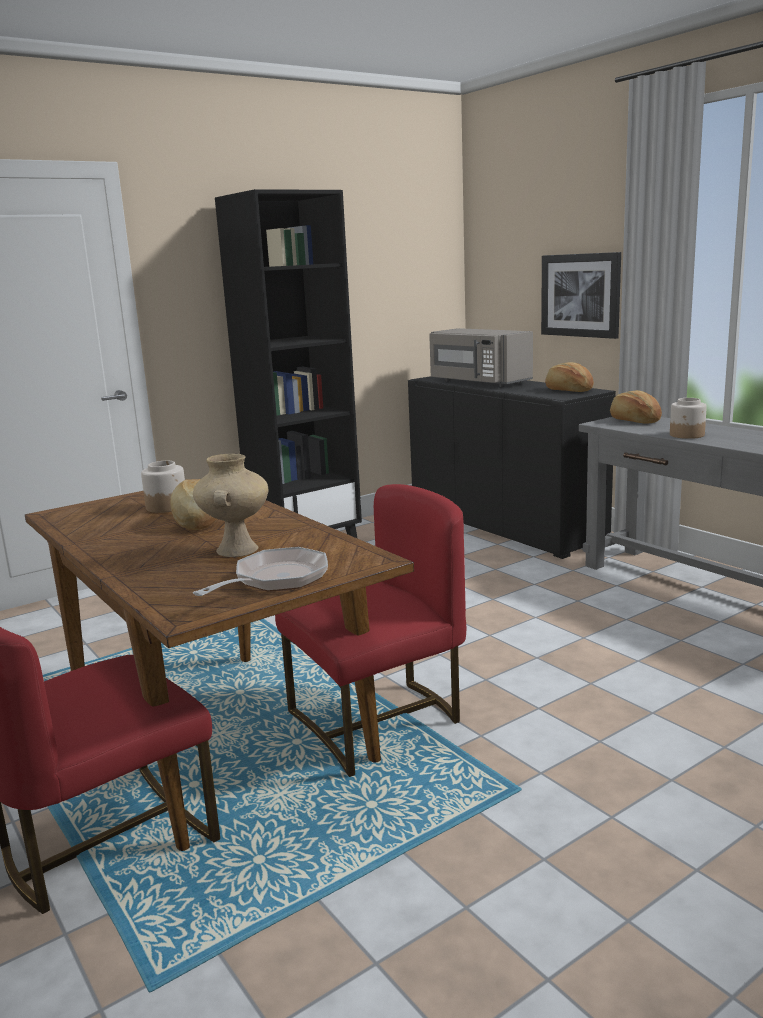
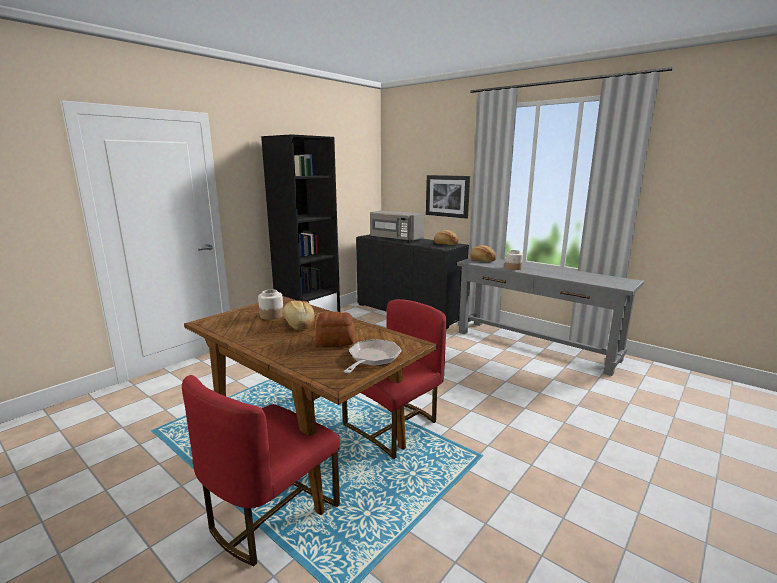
camera: 15 degrees left, 0 degrees up
beige vase [193,454,268,557] -> bread [316,312,355,346]

